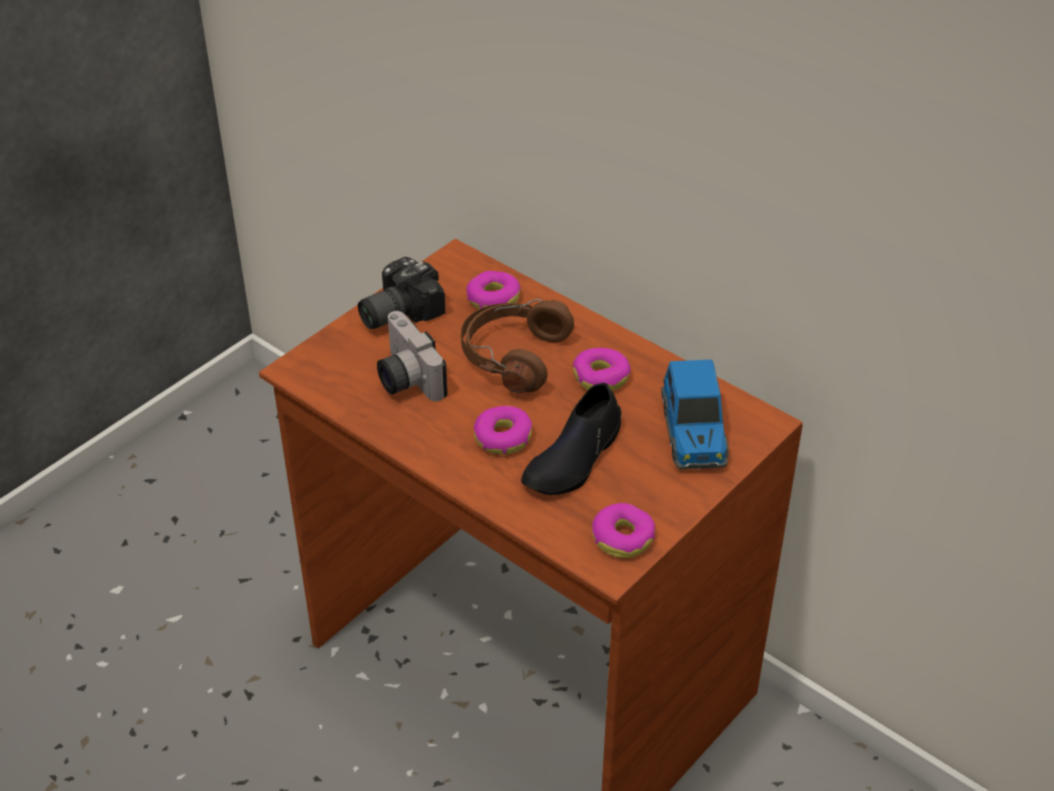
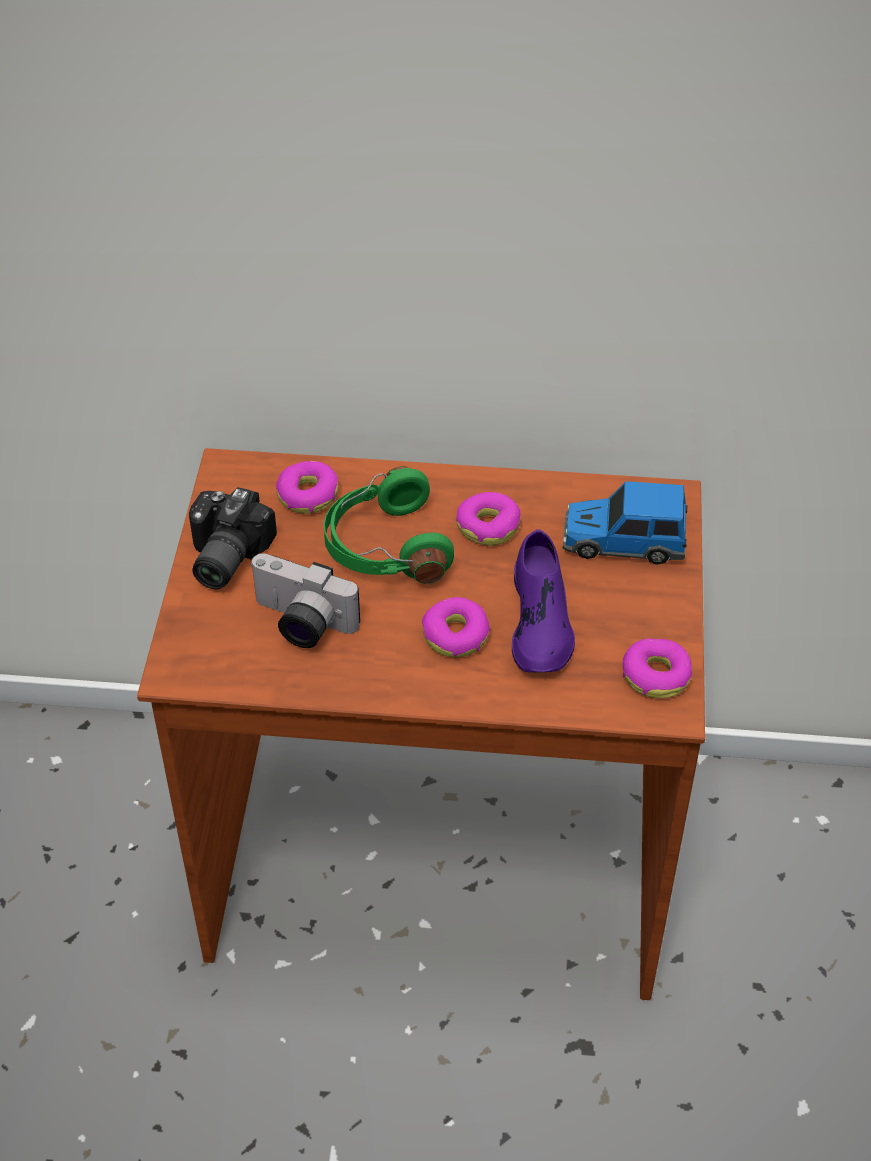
camera: 35 degrees left, 5 degrees up
brown headphones [461,299,574,393] -> green headphones [324,466,454,584]
black shoe [521,382,621,495] -> purple shoe [512,529,575,672]
toy car [661,360,729,469] -> toy car turned 135 degrees clockwise [563,481,687,565]

